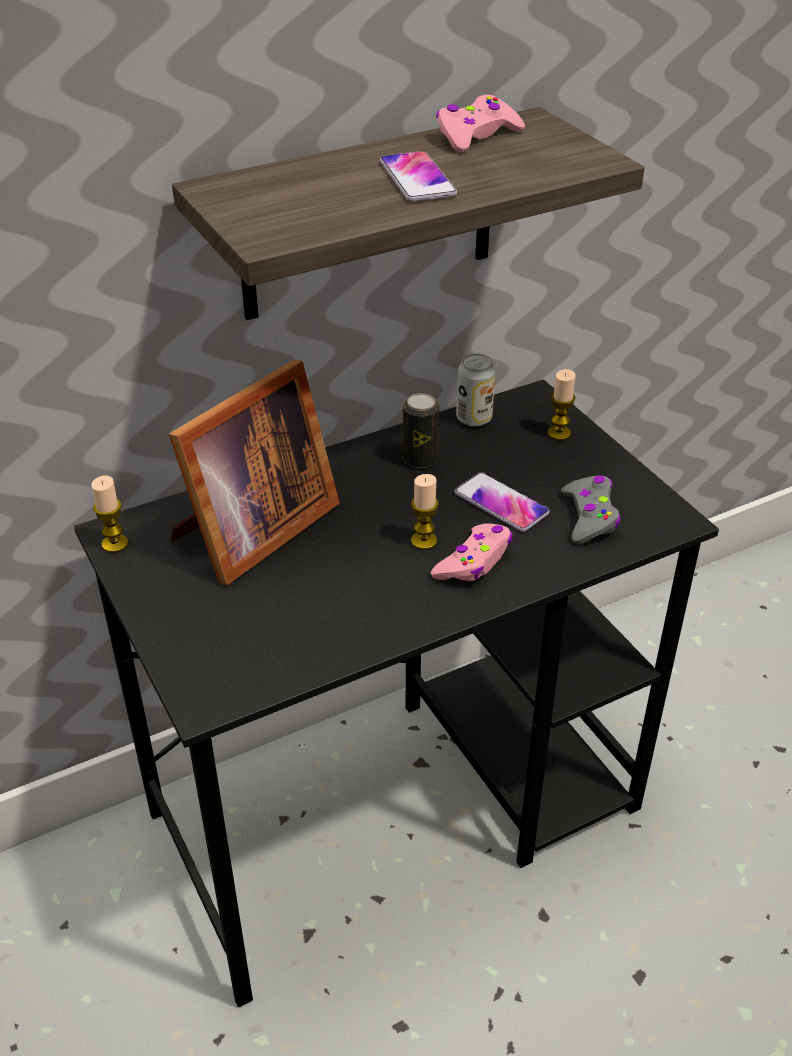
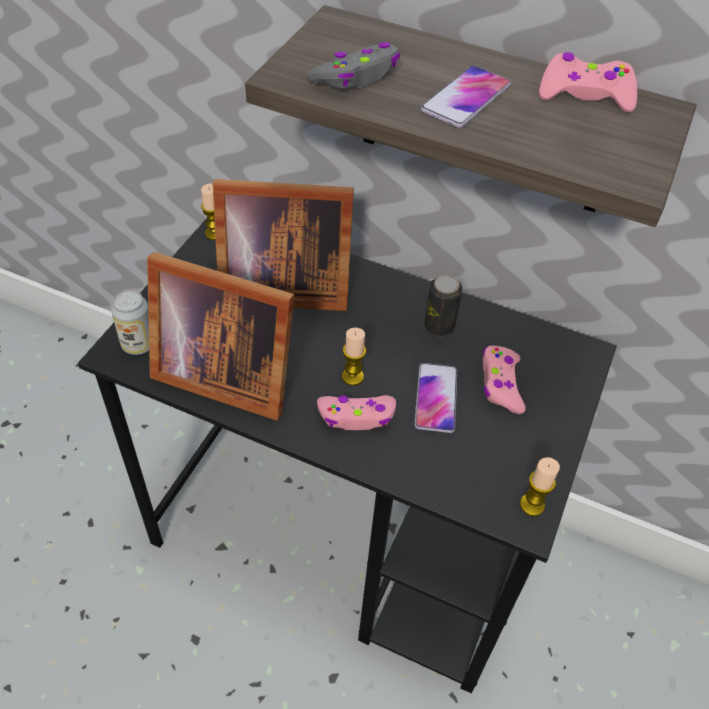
camera: 50 degrees right, 10 degrees up
can [456,354,495,427] -> can moved to [111,290,149,355]
candle [547,369,576,440] -> candle moved to [520,457,560,516]
grey game controller [561,475,620,544] -> grey game controller moved to [306,42,400,88]
none -> picture frame [147,252,294,421]
none -> pink game controller [483,345,526,414]

